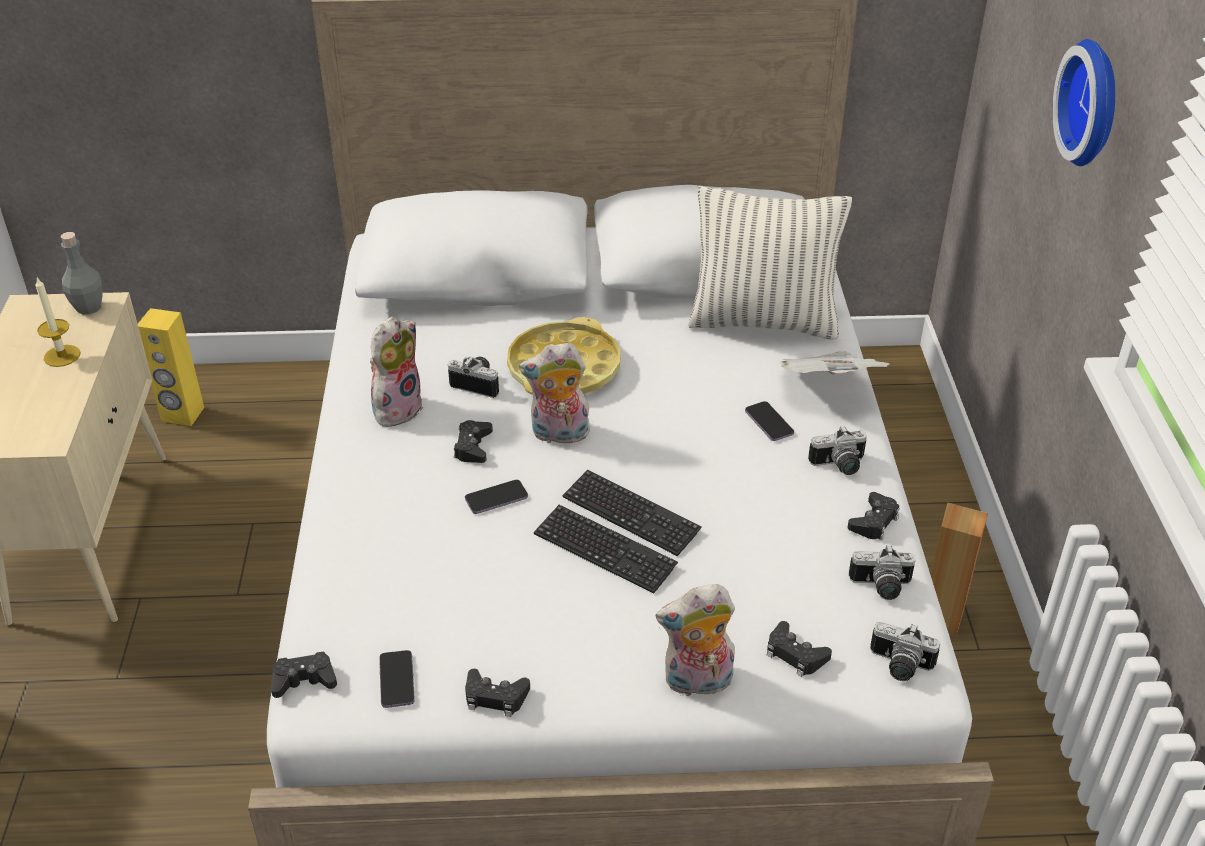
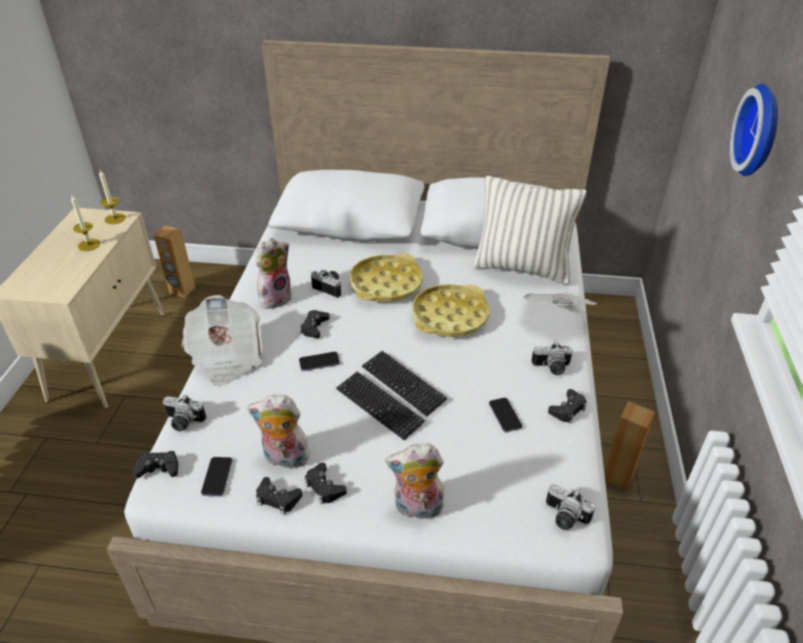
camera: 10 degrees right, 0 degrees up
grey bottle [61,232,103,314] -> candle [99,170,126,224]
yellow speaker [138,308,205,426] -> brown speaker [154,225,196,297]
plush toy [519,343,591,444] -> plush toy moved to [247,395,310,468]
phone [745,401,794,441] -> phone moved to [489,398,522,432]
black game controller [767,621,832,677] -> black game controller moved to [305,463,347,504]
camera [849,545,916,600] -> camera moved to [163,395,206,431]
none -> newspaper [182,295,262,387]
none -> yellow tray [412,284,489,337]

